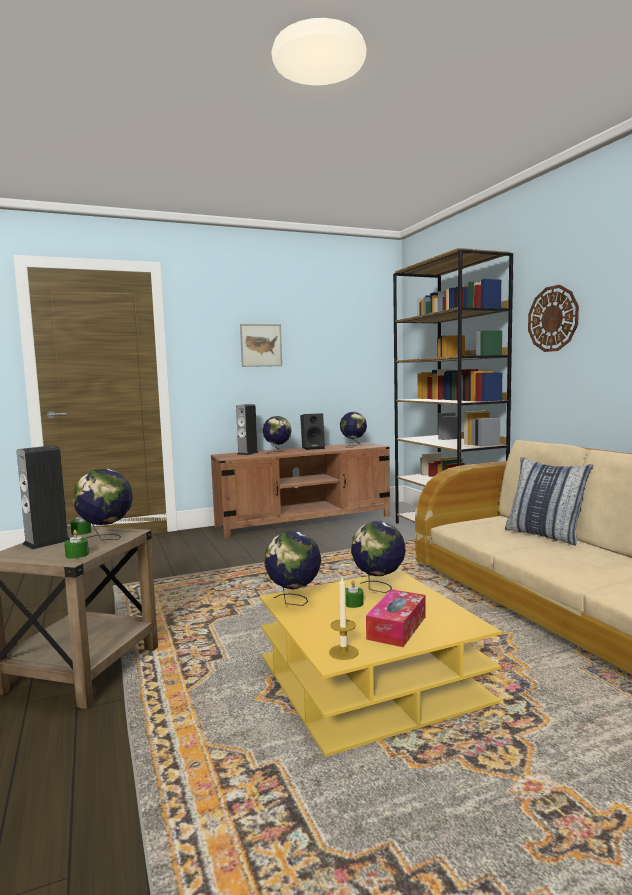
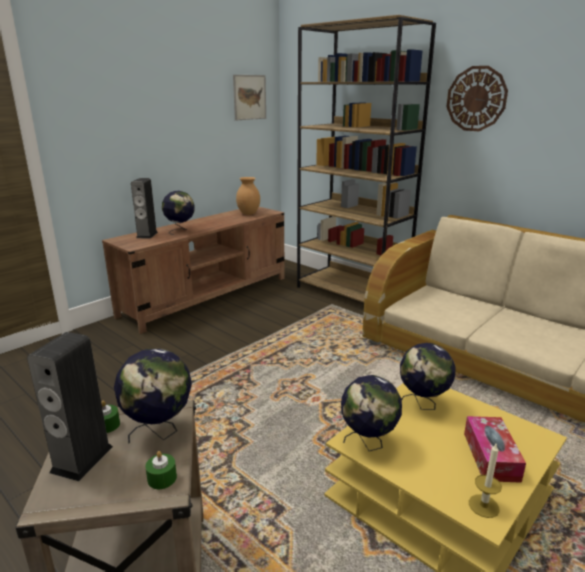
camera: 25 degrees left, 15 degrees up
picture [240,324,282,367] -> picture moved to [233,75,266,121]
black speaker [300,413,325,450] -> none
globe [340,412,367,448] -> brown vase [236,177,260,215]
green candle [346,580,364,608] -> none
pillow [505,457,593,546] -> none

